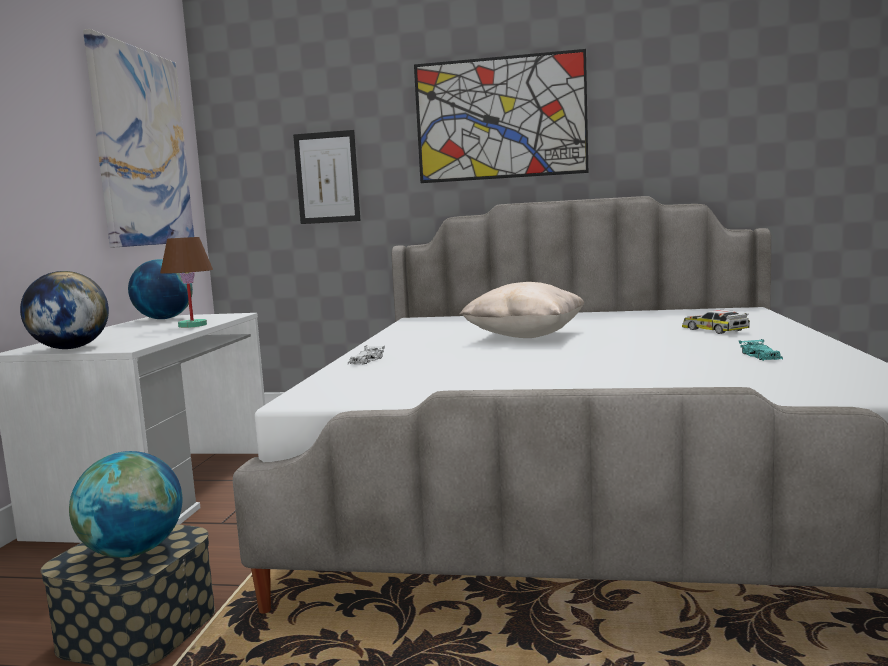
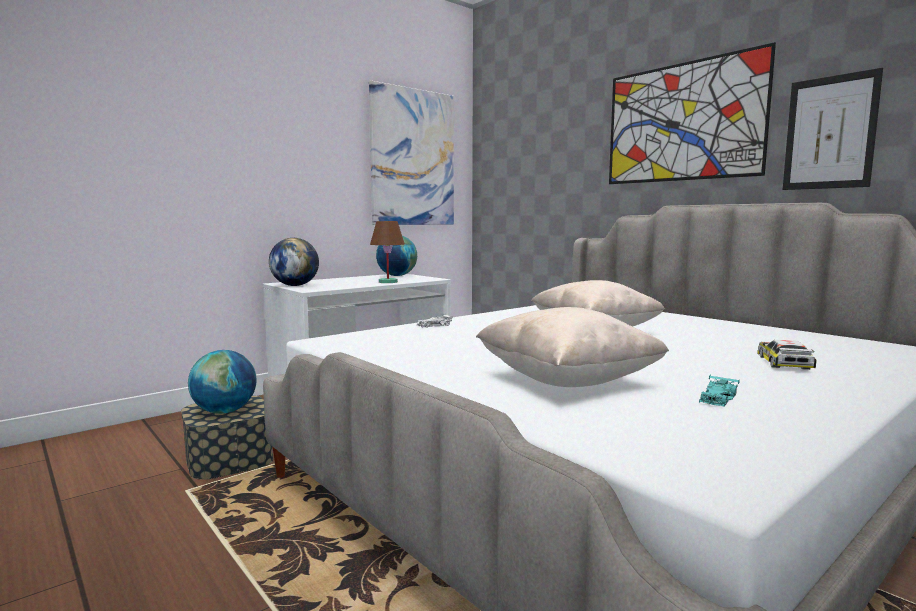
camera: 40 degrees right, 0 degrees up
picture [293,130,361,224] -> picture moved to [783,68,883,190]
none -> beige pillow [476,307,669,387]

